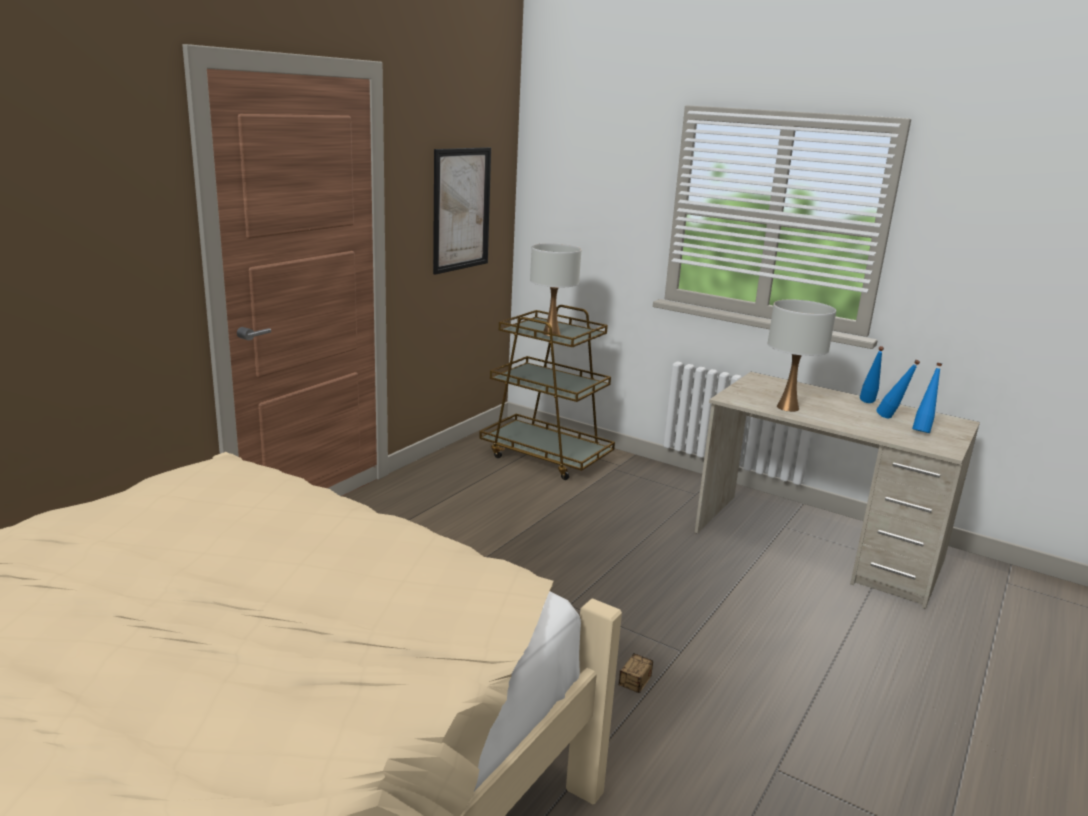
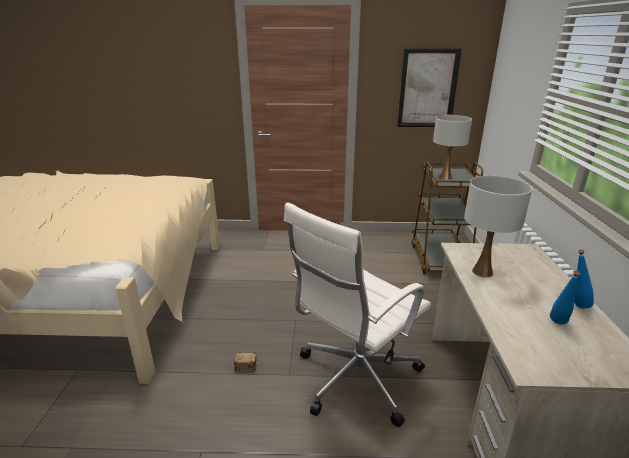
camera: 60 degrees right, 5 degrees up
blue bottle [912,363,942,433] -> none
none -> white office chair [284,203,431,427]

